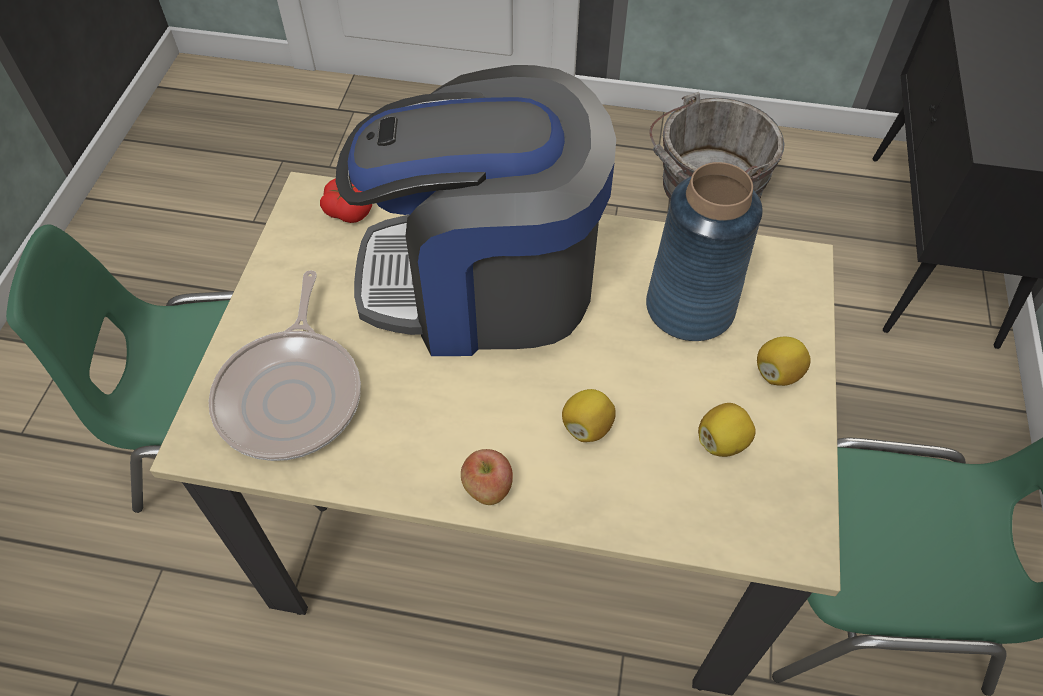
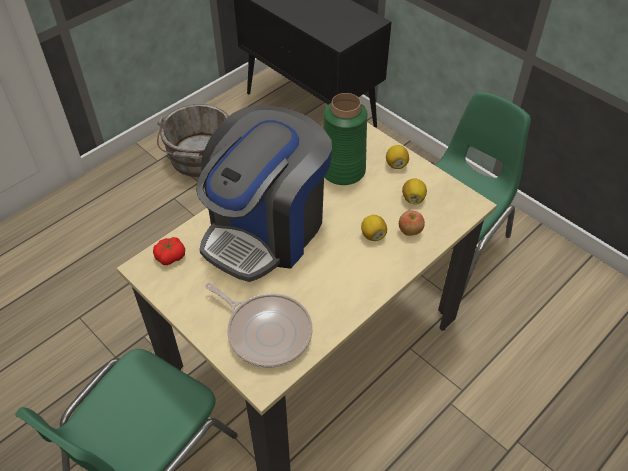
camera: 55 degrees left, 5 degrees down
apple [461,449,513,505] -> apple moved to [399,210,425,236]
blue vase [646,162,763,341] -> green vase [323,93,368,185]

